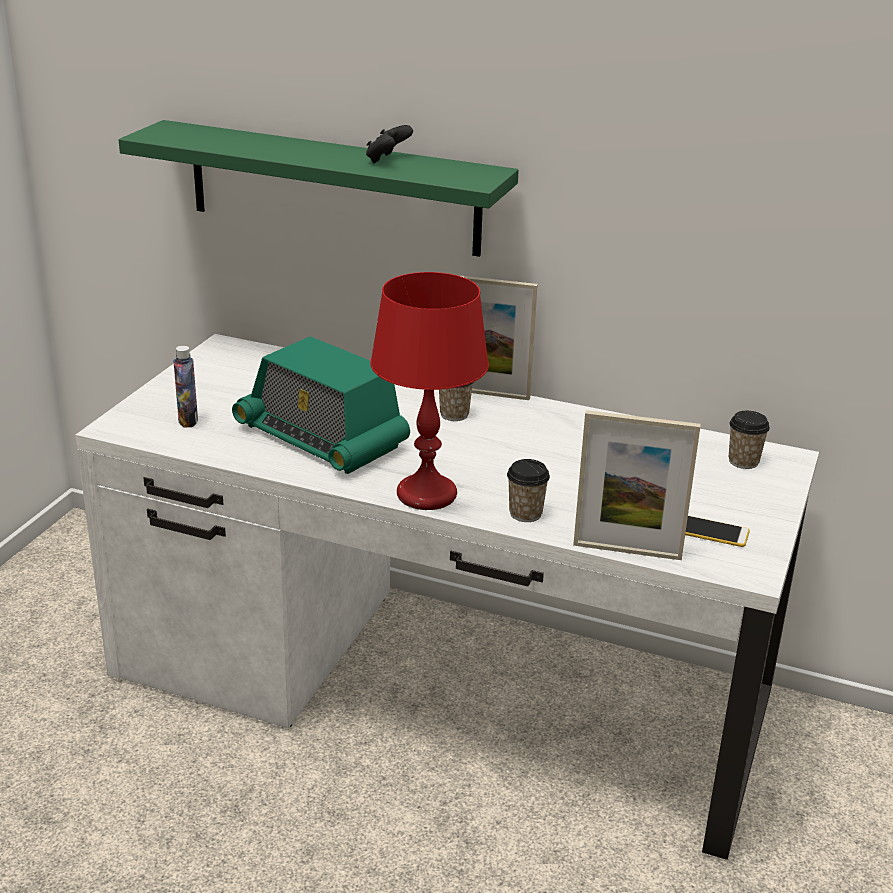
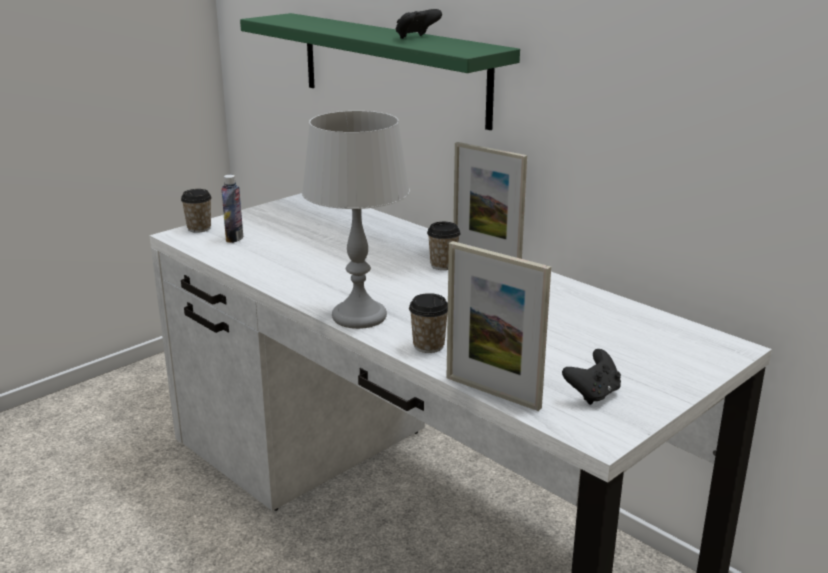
camera: 25 degrees right, 5 degrees down
radio [232,336,410,474] -> none
red table lamp [370,272,489,510] -> grey table lamp [302,111,410,329]
phone [685,516,750,547] -> black game controller [562,349,621,405]
cup [729,411,770,469] -> cup moved to [181,189,212,233]

